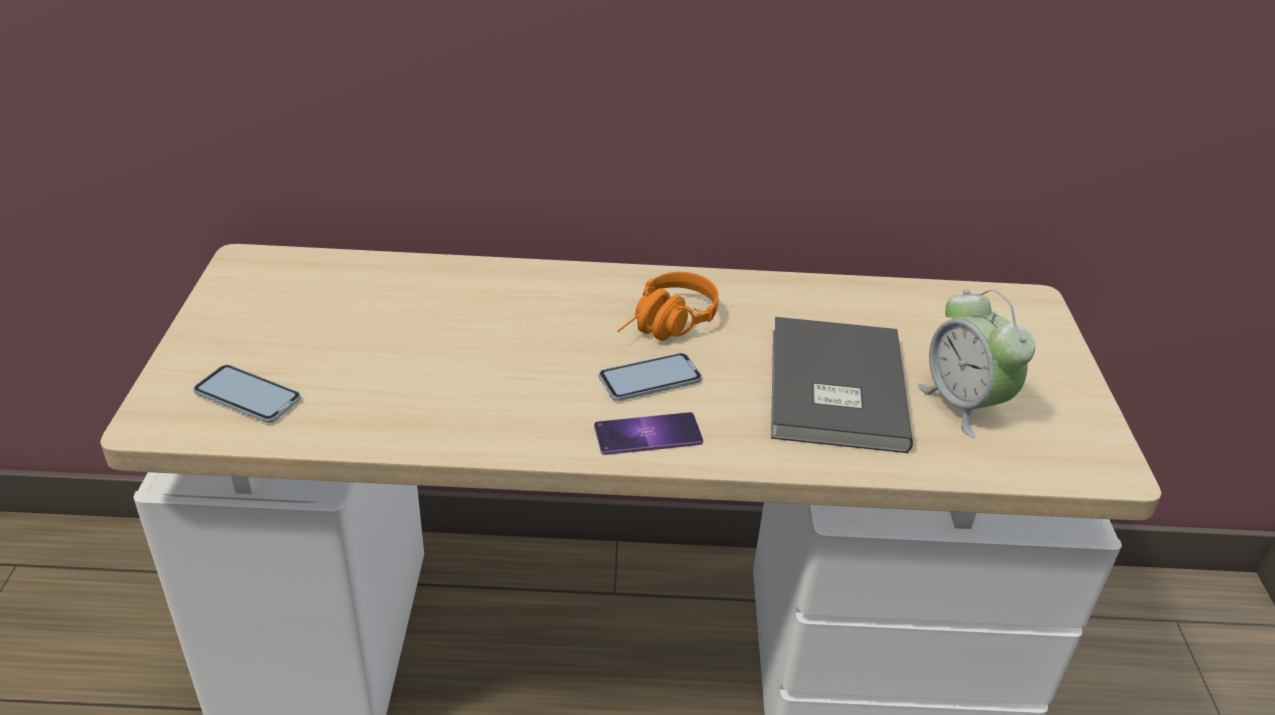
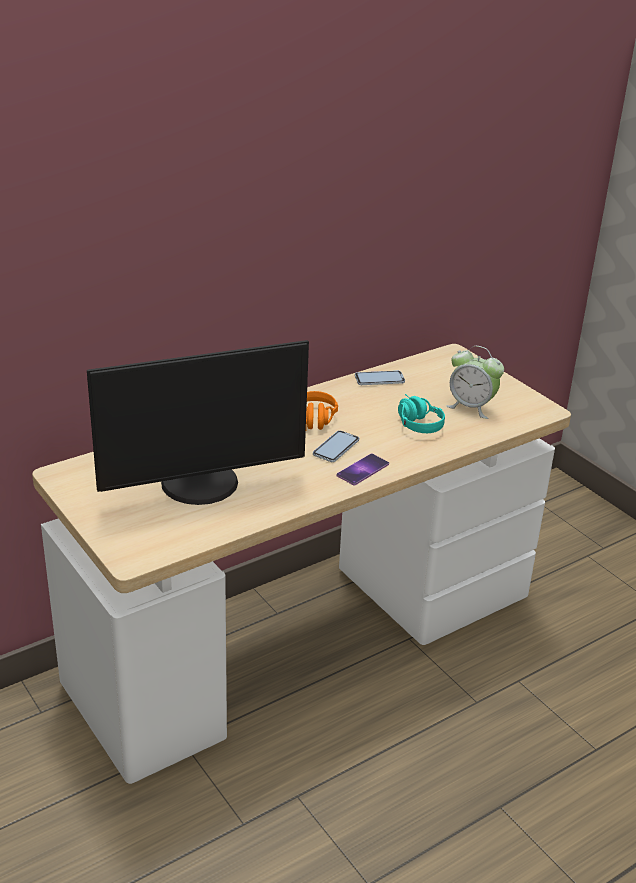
camera: 35 degrees left, 5 degrees down
phone [193,364,301,423] -> phone moved to [355,371,405,385]
grey book [771,317,913,453] -> turquoise headphones [398,394,445,433]
none -> monitor [87,340,309,505]

